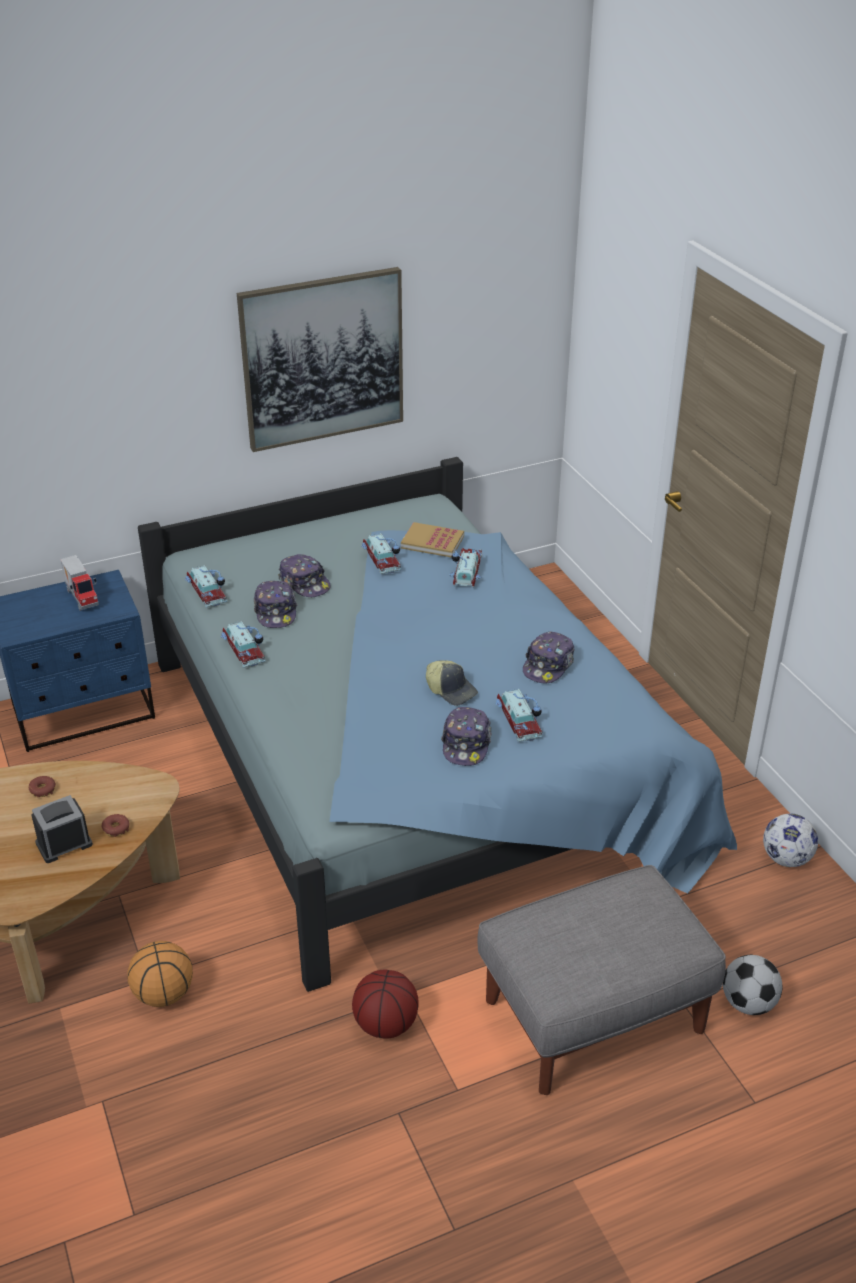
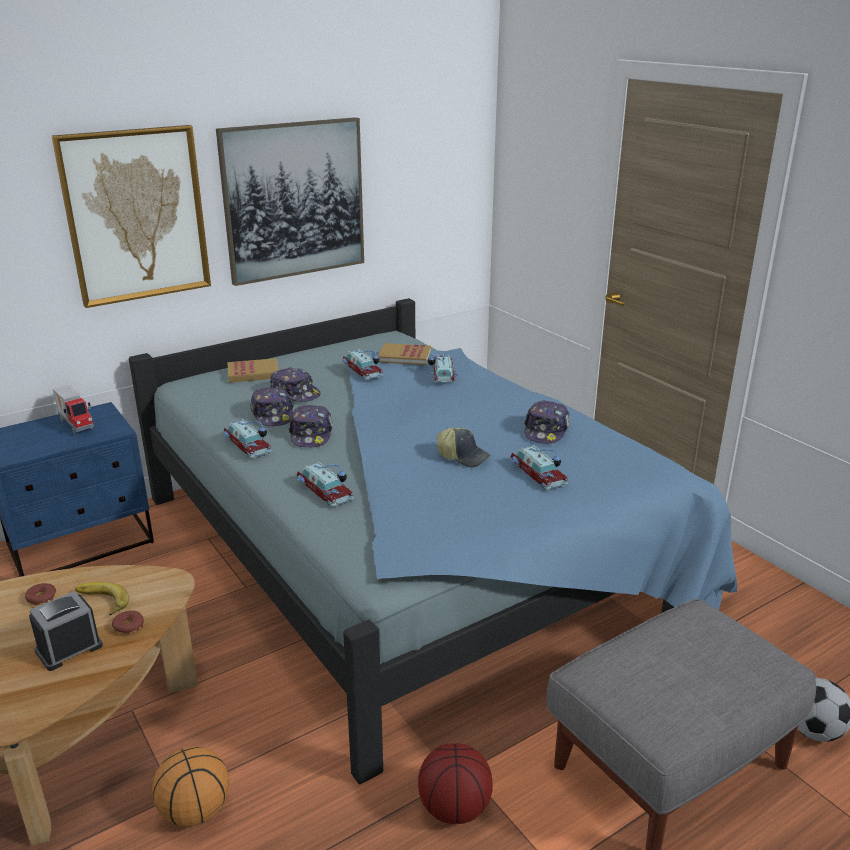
camera: 10 degrees left, 10 degrees down
toy car [185,565,227,607] -> toy car moved to [297,461,354,507]
cap [441,707,492,766] -> cap moved to [289,405,333,448]
football [763,814,818,867] -> none
none -> picture [52,125,211,308]
none -> banana [75,582,129,615]
none -> book [227,358,279,383]

